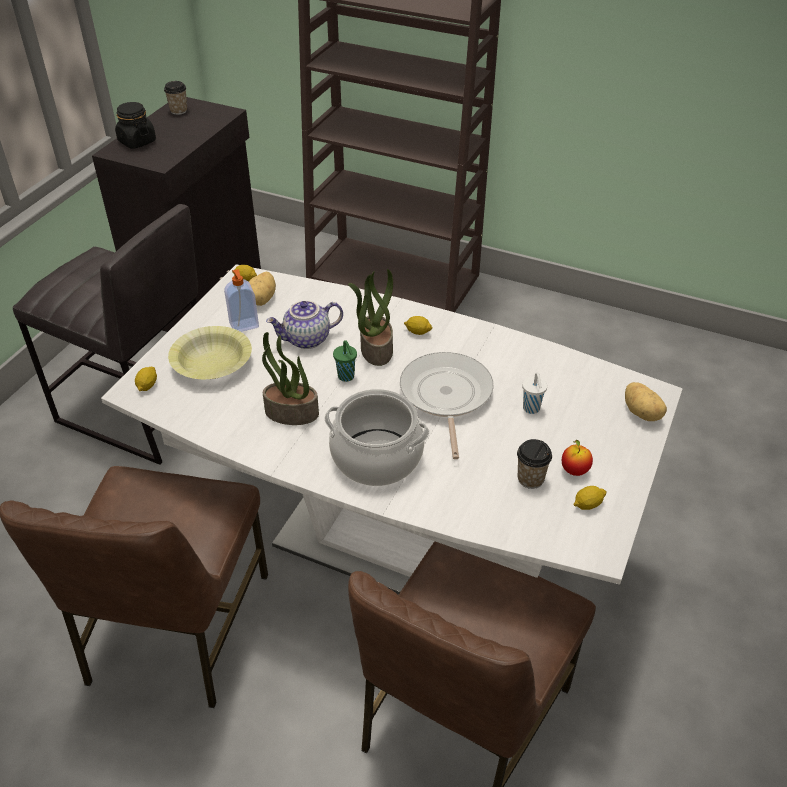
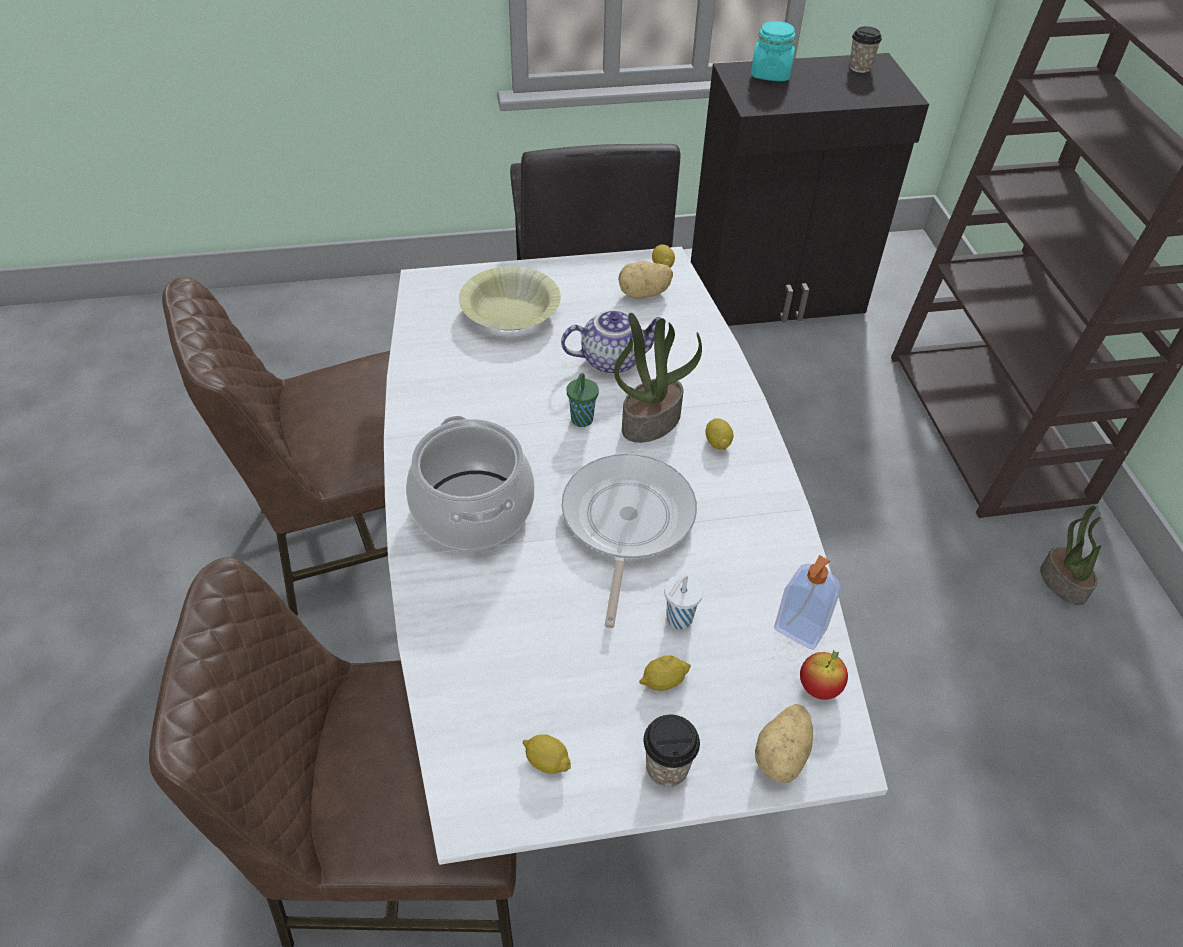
camera: 55 degrees right, 5 degrees up
black jar [115,102,156,148] -> turquoise jar [751,21,796,81]
lemon [135,367,157,391] -> lemon moved to [639,656,691,691]
soap dispenser [224,269,259,332] -> soap dispenser moved to [774,555,841,650]
potted plant [262,332,319,425] -> potted plant moved to [1040,506,1101,605]
teapot [266,300,343,349] -> teapot turned 135 degrees clockwise [561,310,666,374]
frying pan [400,352,494,459] -> frying pan turned 45 degrees counterclockwise [561,454,697,628]
cup [517,439,552,489] -> cup moved to [644,715,700,787]
apple [562,440,593,476] -> apple moved to [800,650,848,700]

